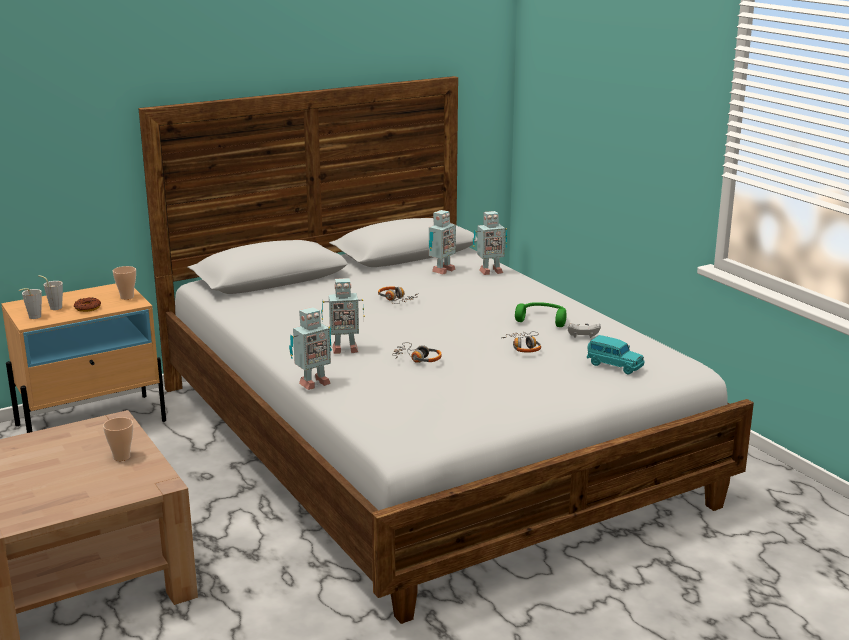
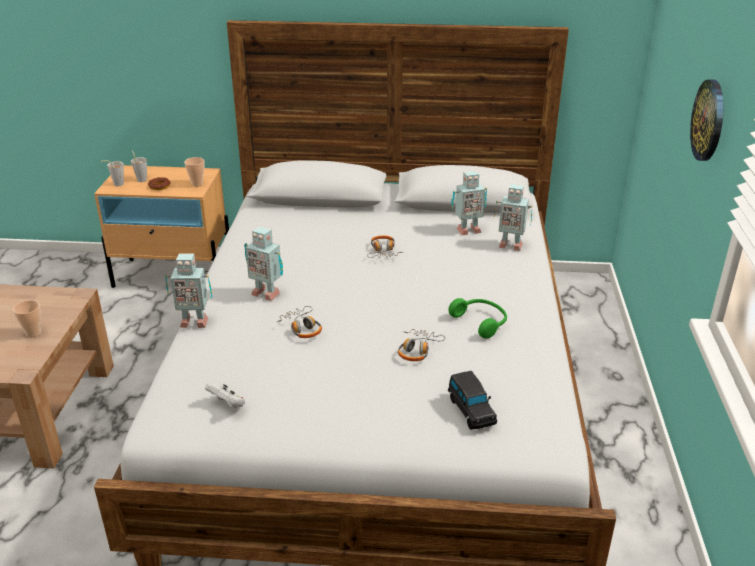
camera: 35 degrees right, 10 degrees up
white game controller [567,323,601,338] -> white game controller moved to [205,384,245,408]
turquoise toy car [587,335,644,374] -> black toy car [448,371,497,430]
none -> wall clock [690,79,724,161]

